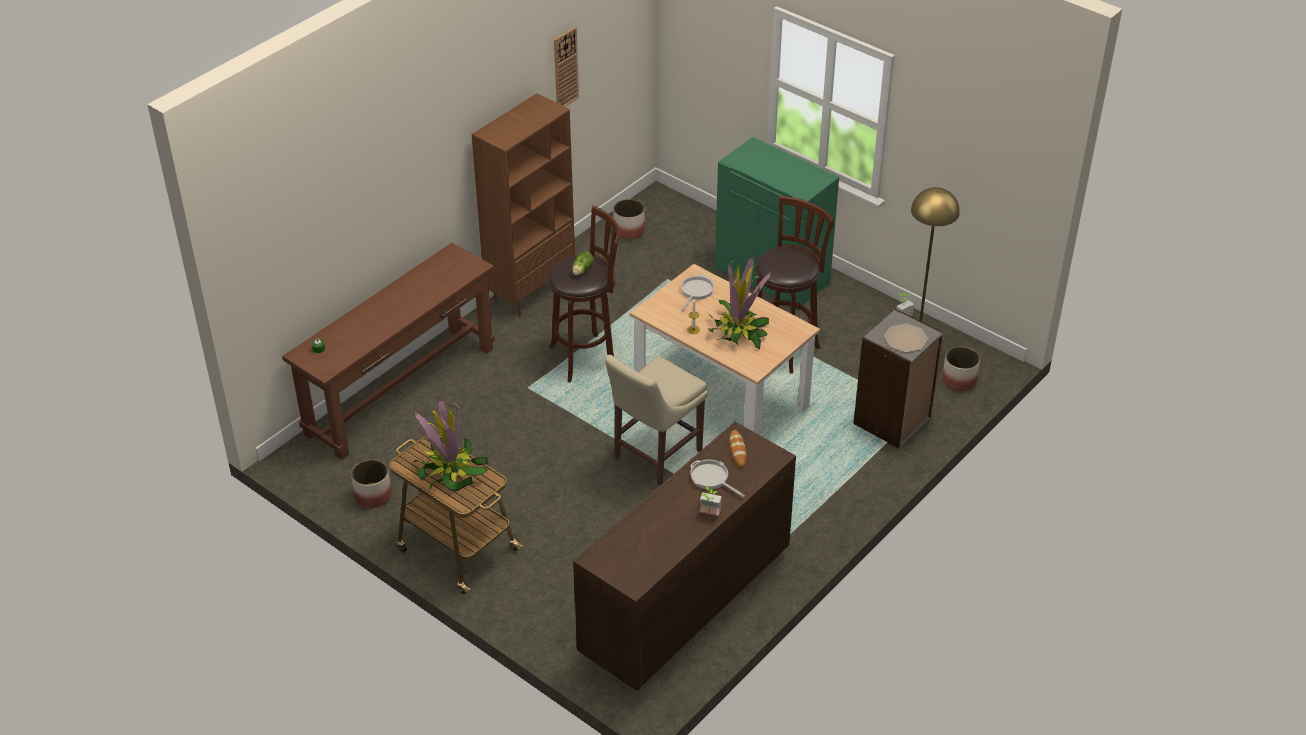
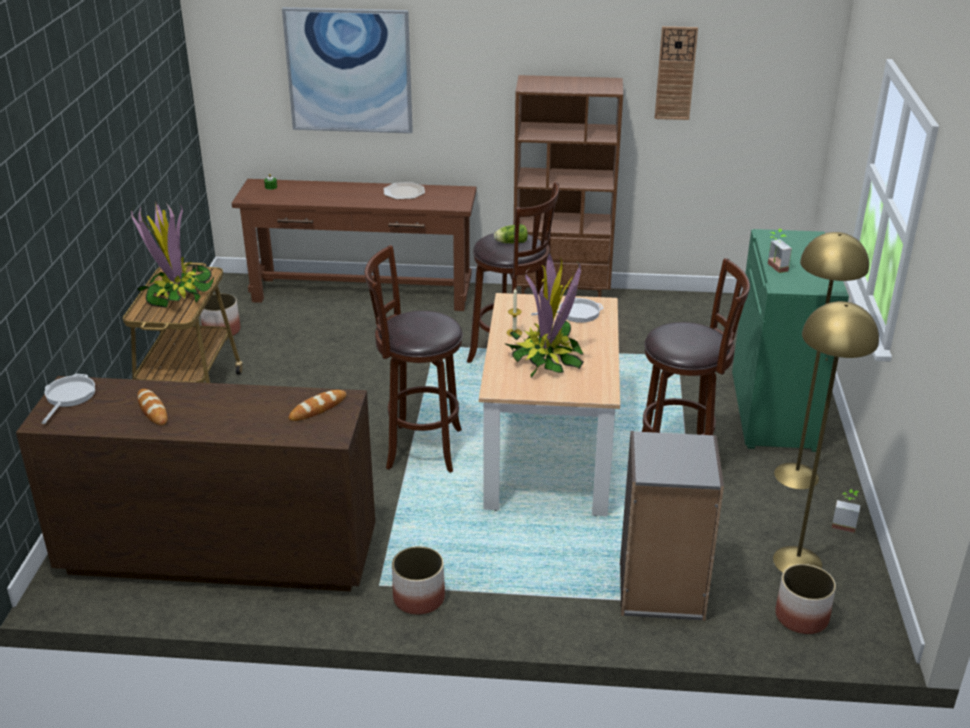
camera: 55 degrees right, 10 degrees down
beige chair [605,355,708,485] -> brown stool [365,245,463,473]
planter [613,199,645,240] -> planter moved to [392,546,445,615]
frying pan [690,460,745,497] -> frying pan moved to [41,374,95,424]
potted plant [700,487,722,519] -> potted plant moved to [768,229,792,273]
plate [884,323,928,352] -> plate moved to [383,182,425,200]
none -> bread [137,389,168,425]
none -> picture [282,7,413,133]
none -> yellow floor lamp [774,232,869,489]

